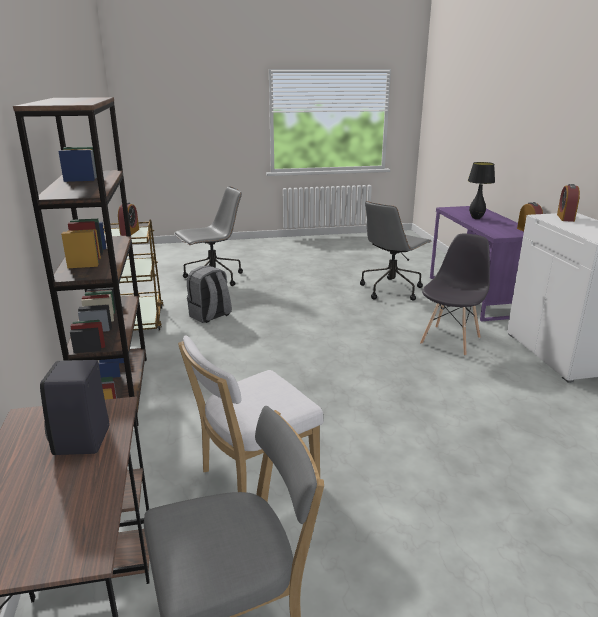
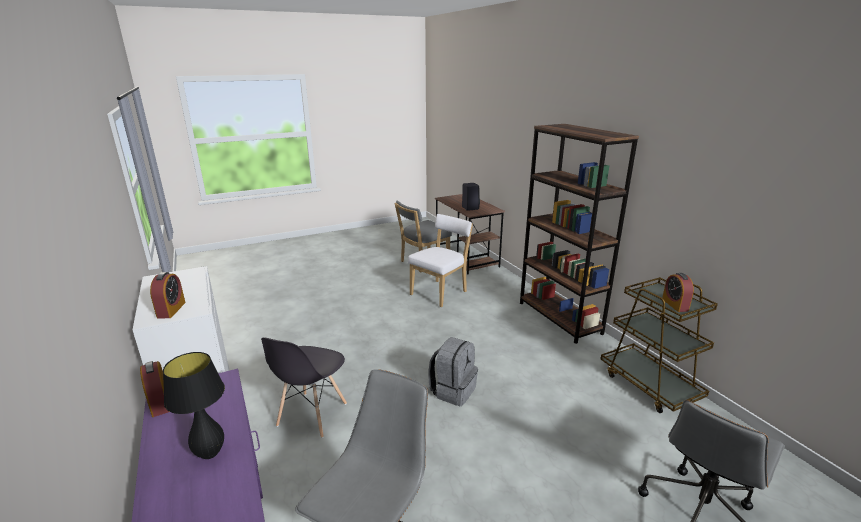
camera: 165 degrees right, 0 degrees up
grey backpack [187,265,232,323] -> grey backpack moved to [428,337,478,406]

